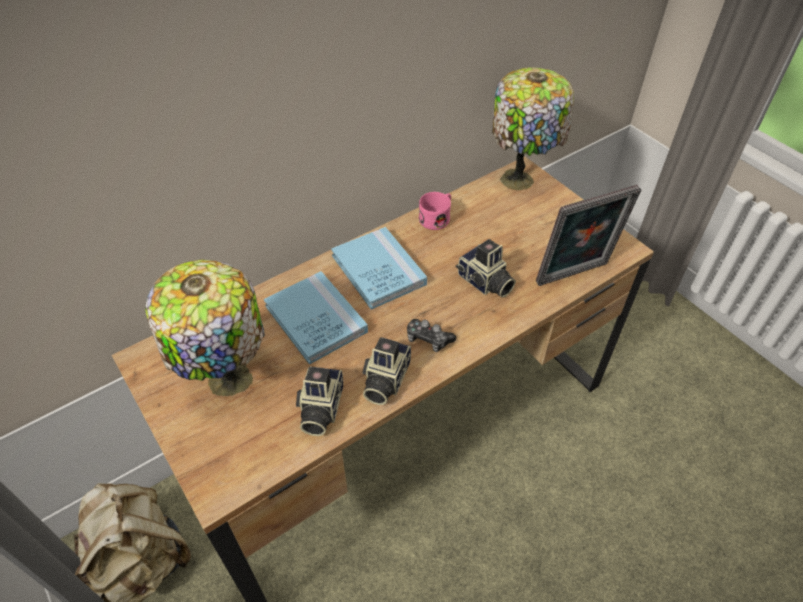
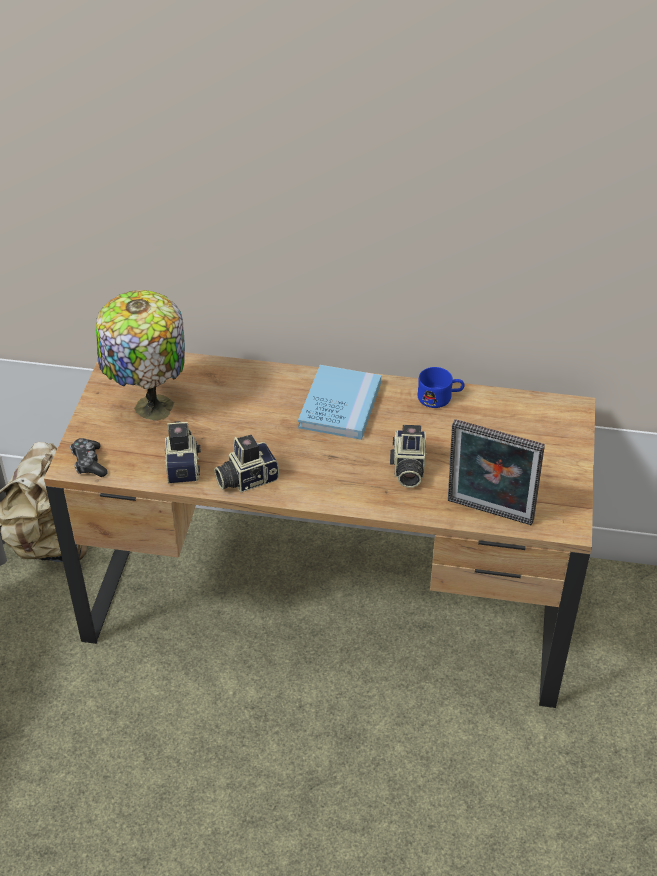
camera: 45 degrees right, 5 degrees down
blue book [264,271,368,365] -> none
camera [296,366,343,436] -> camera turned 120 degrees clockwise [165,421,201,484]
game controller [407,319,456,352] -> game controller moved to [70,438,108,477]
pink mug [419,192,451,230] -> blue mug [417,367,465,408]
table lamp [492,67,574,190] -> none

